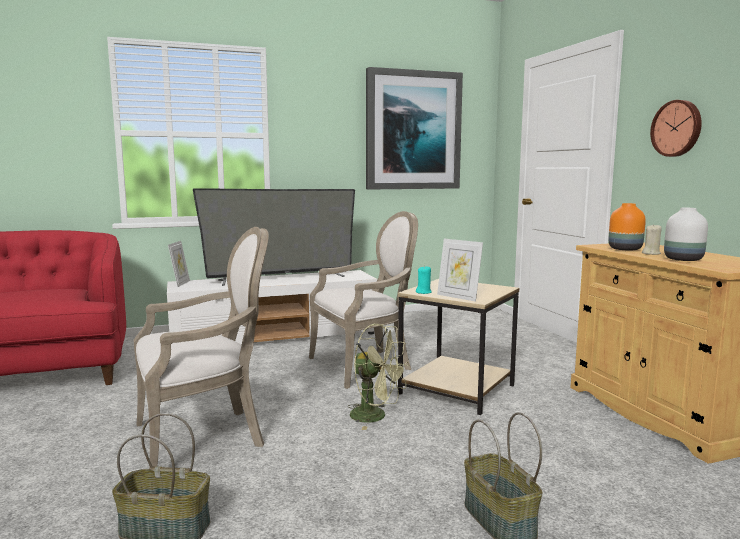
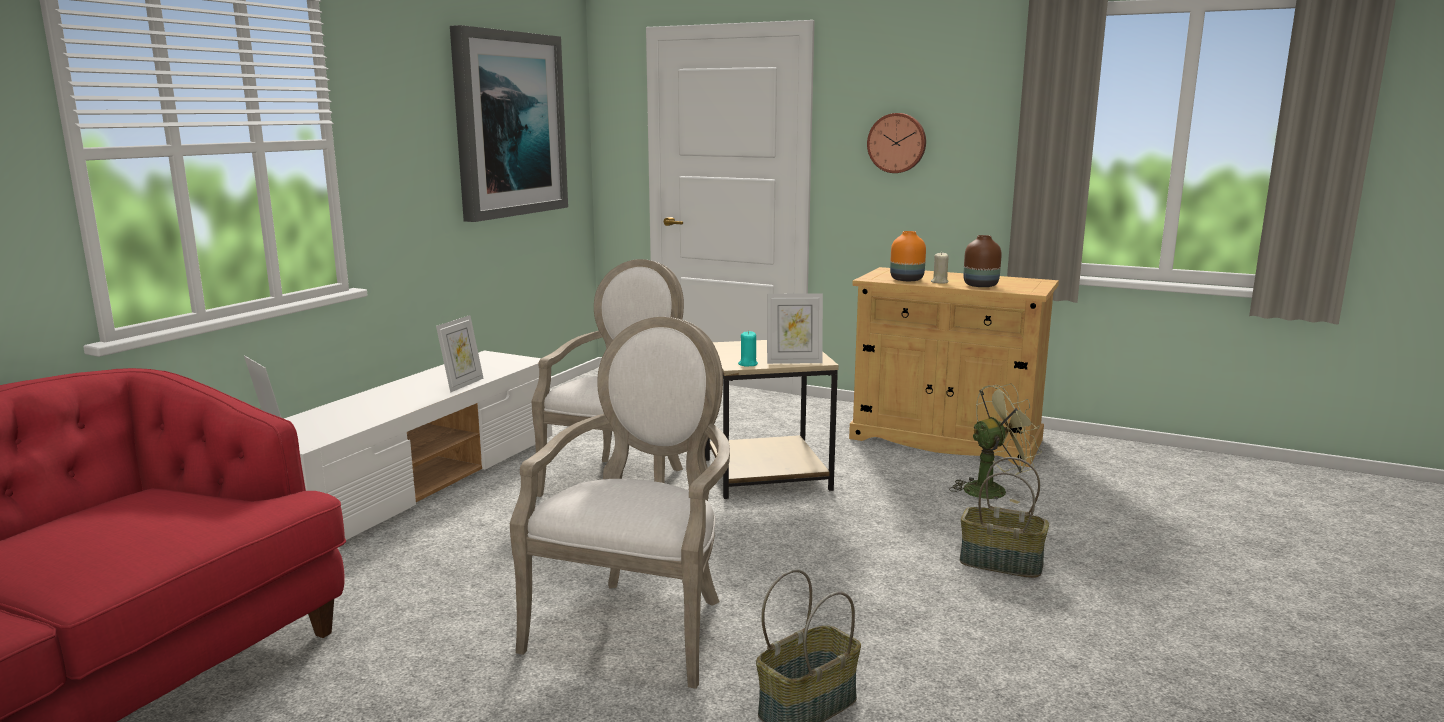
camera: 45 degrees left, 5 degrees up
television [193,188,355,286] -> none
green fan [347,324,409,430] -> green fan moved to [949,384,1042,504]
white vase [664,208,708,261] -> brown vase [963,235,1002,287]
none -> picture frame [436,315,484,392]

